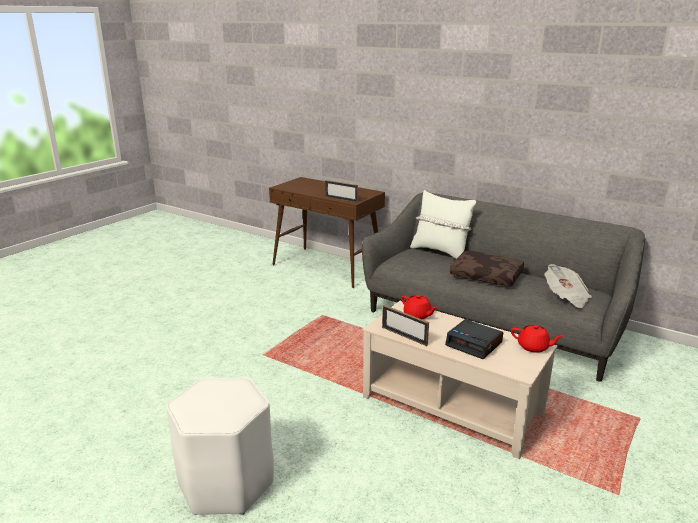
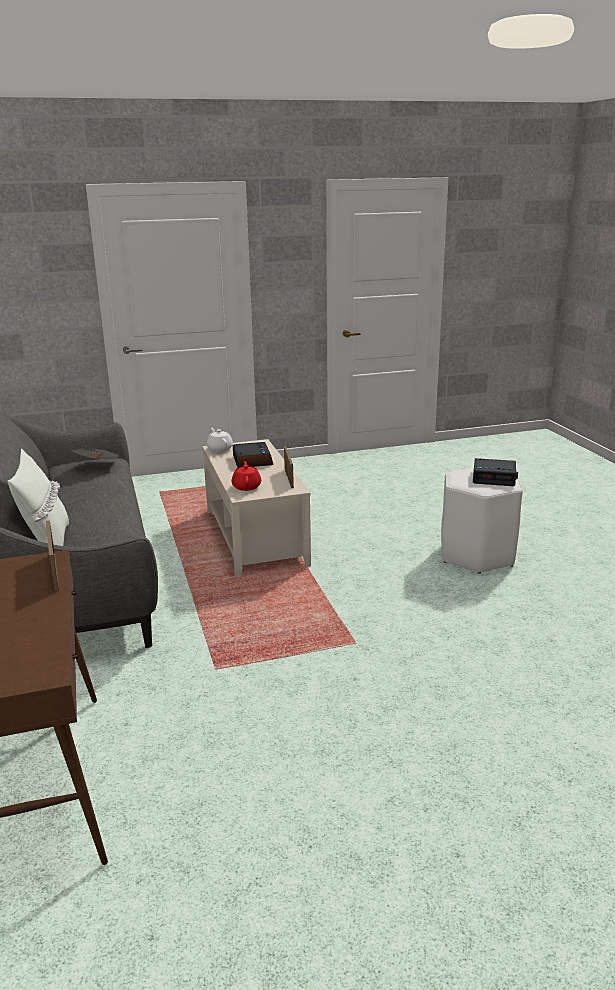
camera: 140 degrees left, 0 degrees up
brown pillow [450,251,524,287] -> none
red teapot [511,325,563,353] -> white teapot [207,428,233,452]
none -> alarm clock [473,458,518,486]

